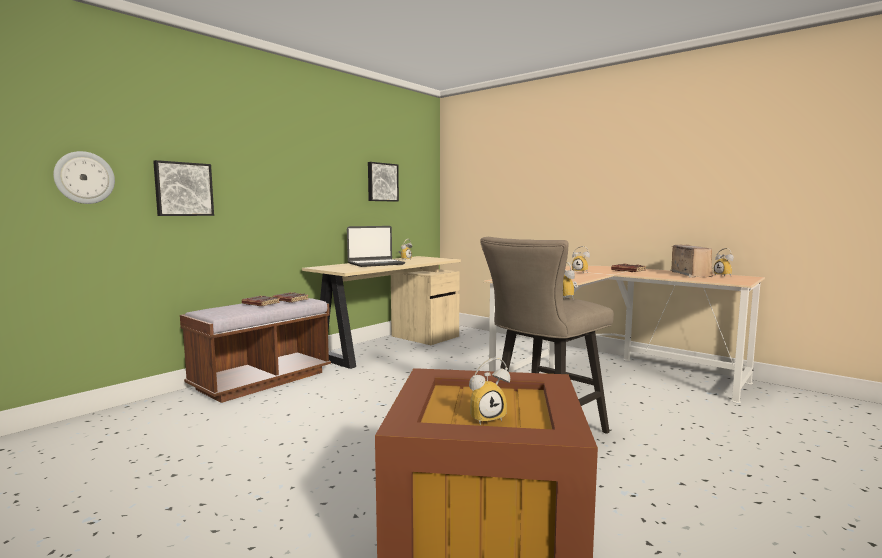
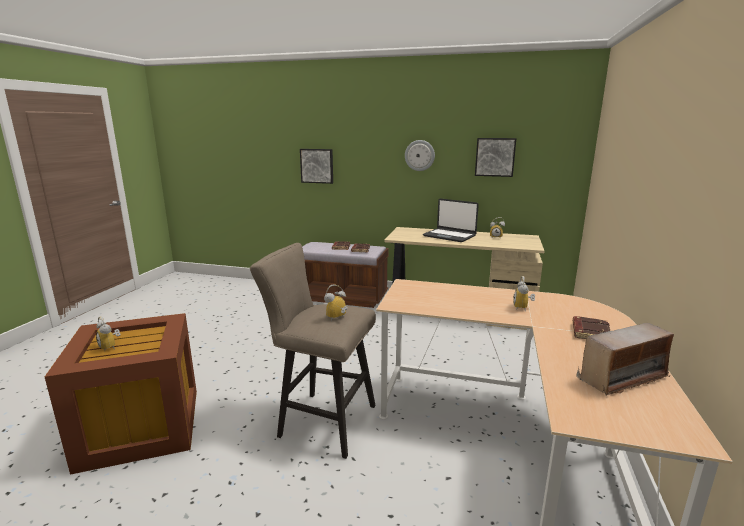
camera: 65 degrees right, 10 degrees up
wall clock [53,151,115,204] -> wall clock moved to [405,140,435,171]
alarm clock [714,248,734,277] -> none

